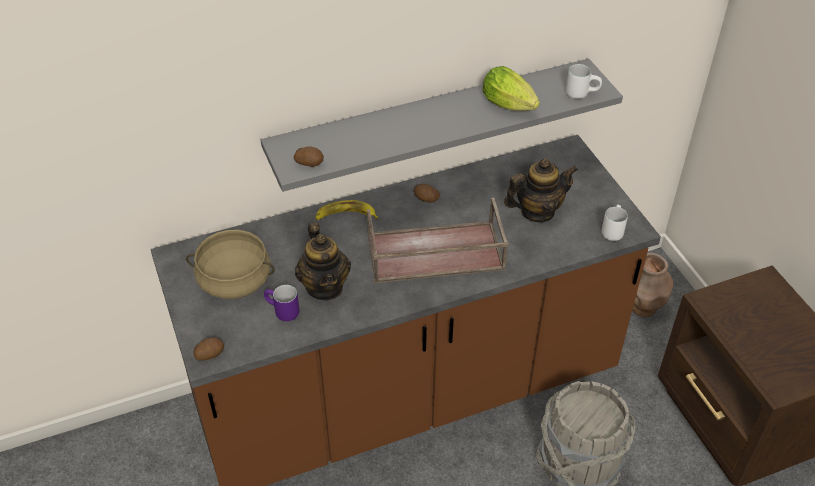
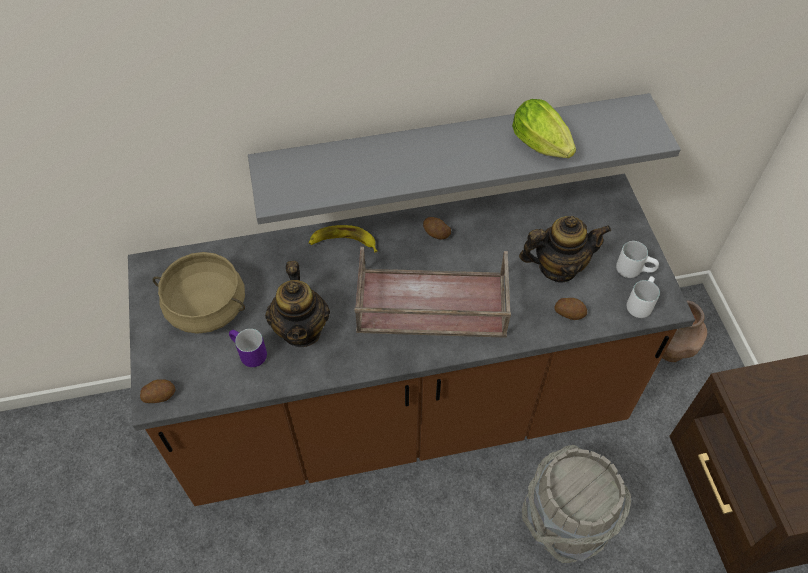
camera: 10 degrees right, 10 degrees up
potato [294,146,324,167] -> potato moved to [554,298,587,320]
white mug [566,64,602,99] -> white mug moved to [616,241,659,278]

